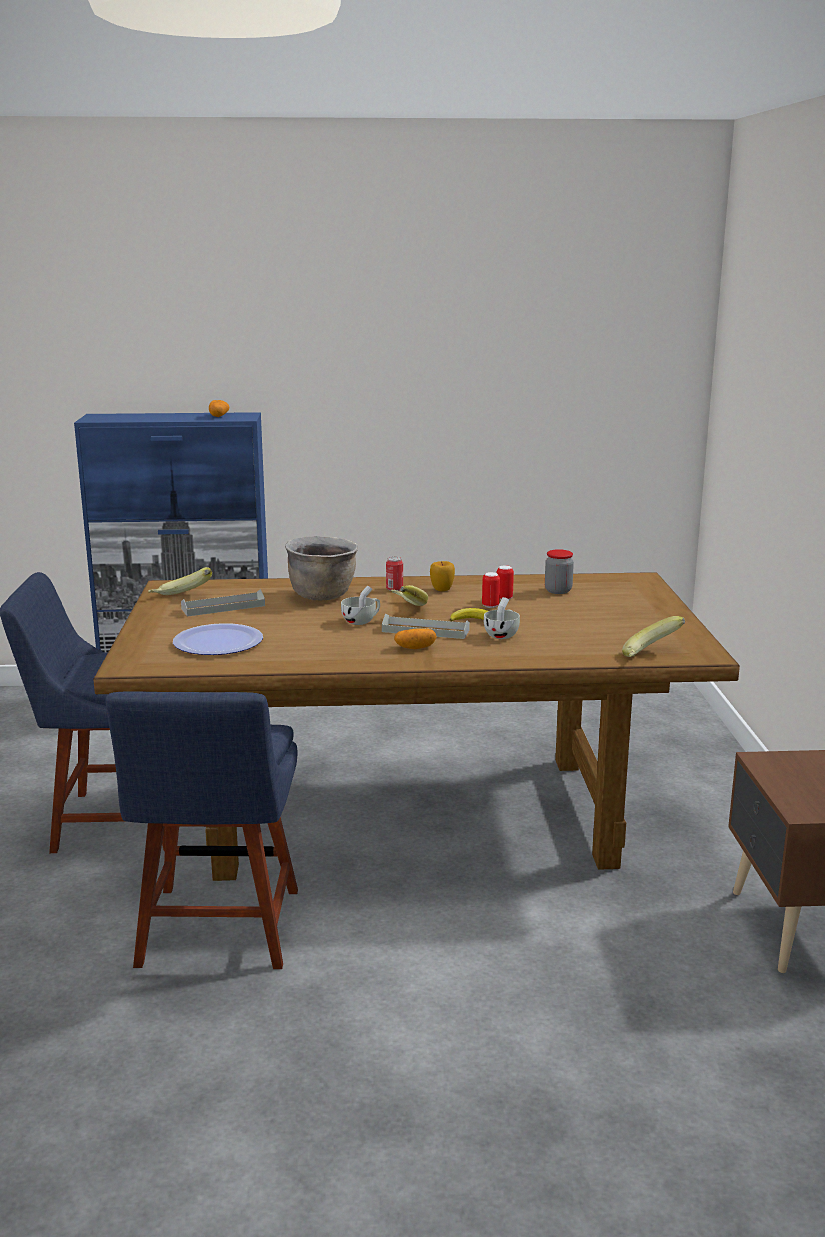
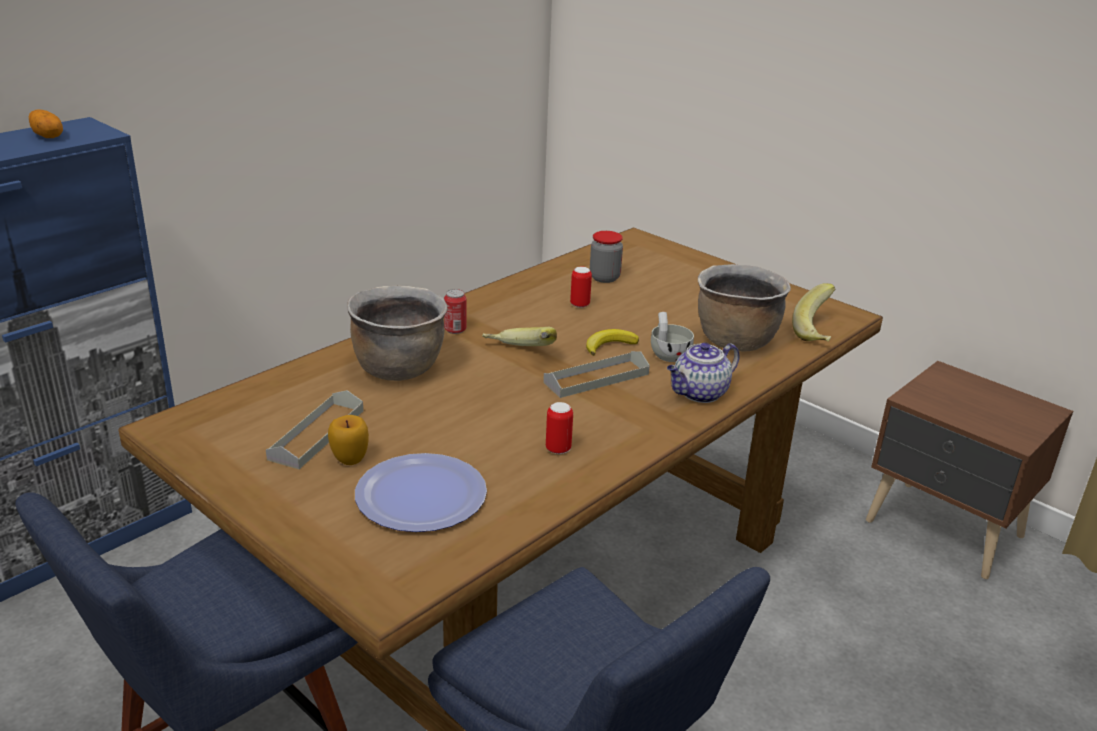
camera: 45 degrees left, 10 degrees up
banana [148,567,212,595] -> none
white cup [341,585,380,625] -> none
potato [394,628,437,649] -> none
apple [430,561,455,591] -> apple moved to [328,415,369,465]
can [482,572,500,608] -> can moved to [546,402,573,454]
none -> teapot [667,342,739,403]
none -> brown cooking pot [698,264,791,352]

